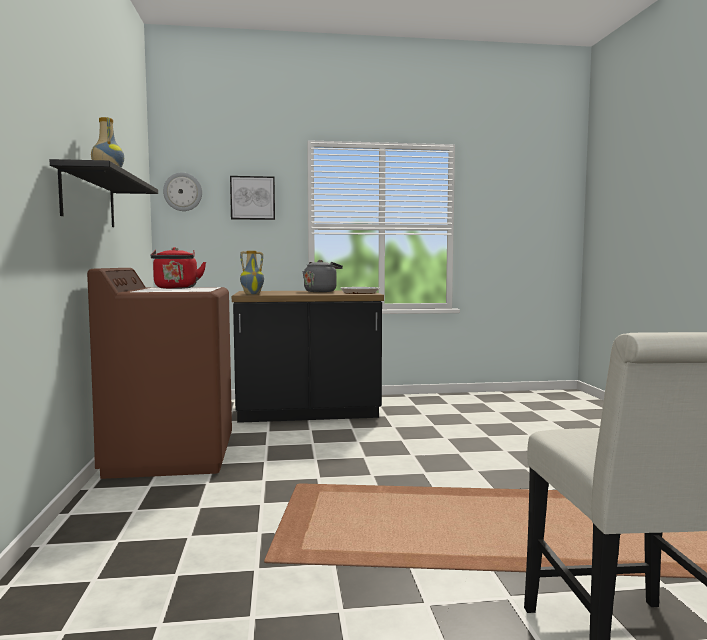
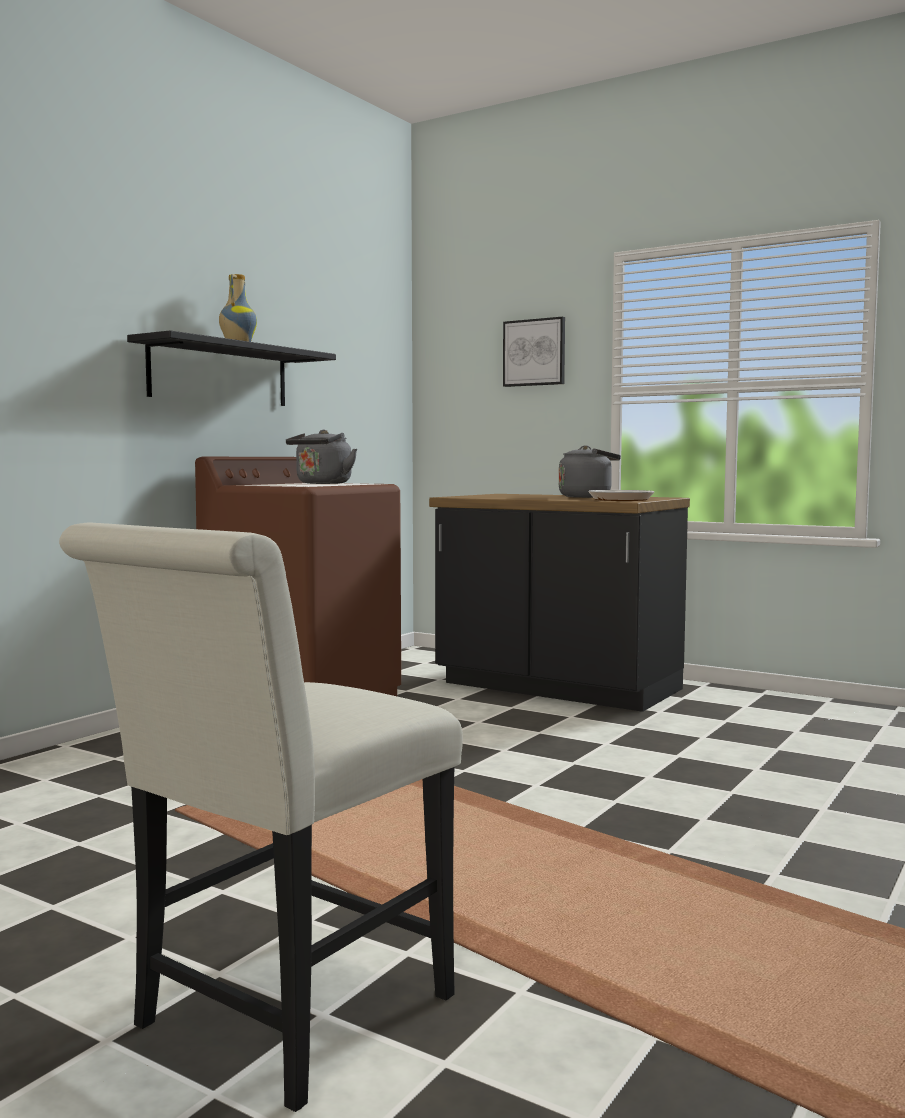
camera: 40 degrees right, 0 degrees up
red kettle [151,247,206,289] -> grey kettle [286,430,357,484]
wall clock [163,172,202,211] -> none
vase [240,251,264,295] -> none

